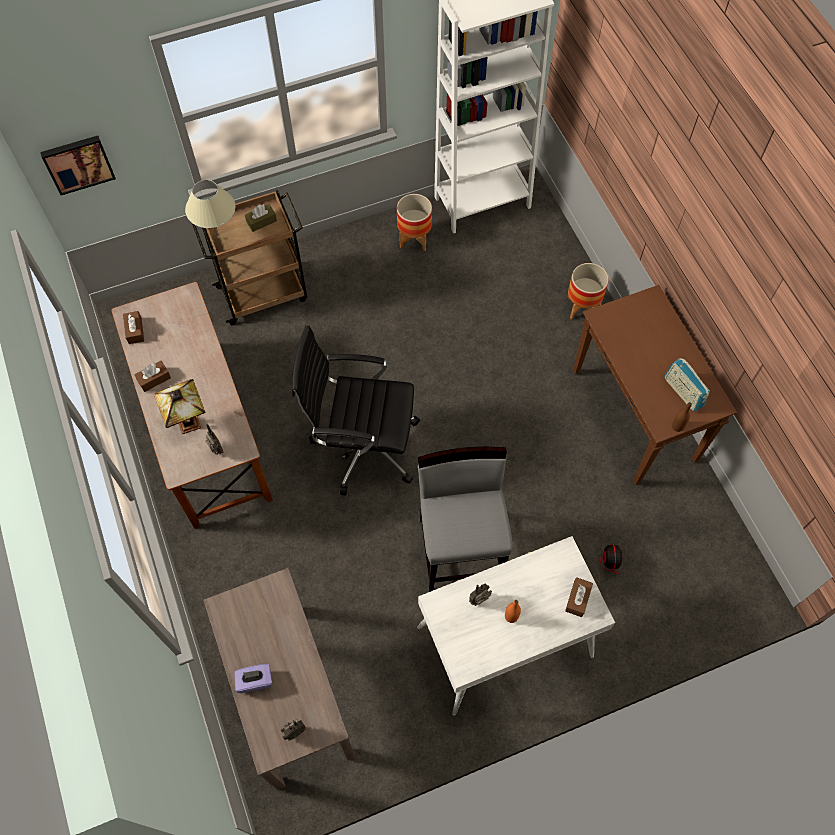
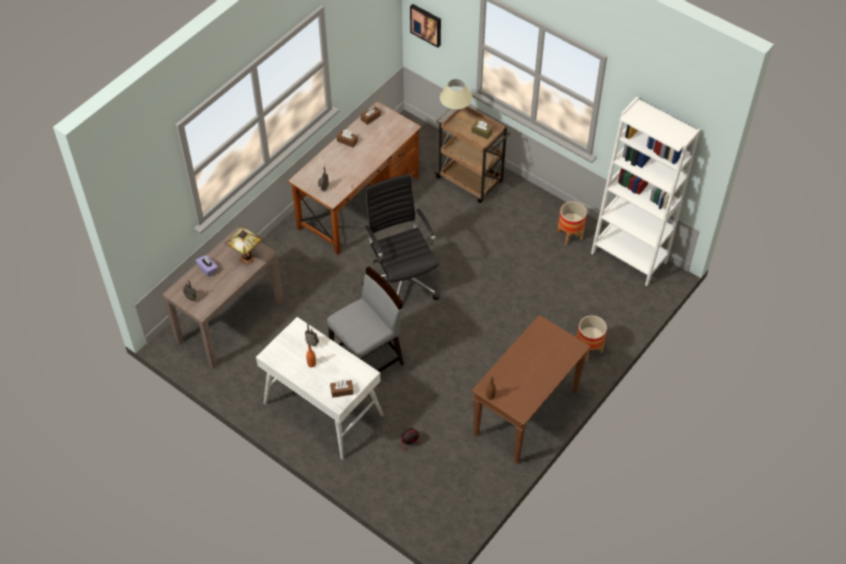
camera: 60 degrees right, 10 degrees down
table lamp [154,379,205,434] -> table lamp moved to [225,227,263,266]
radio [664,358,710,412] -> none

